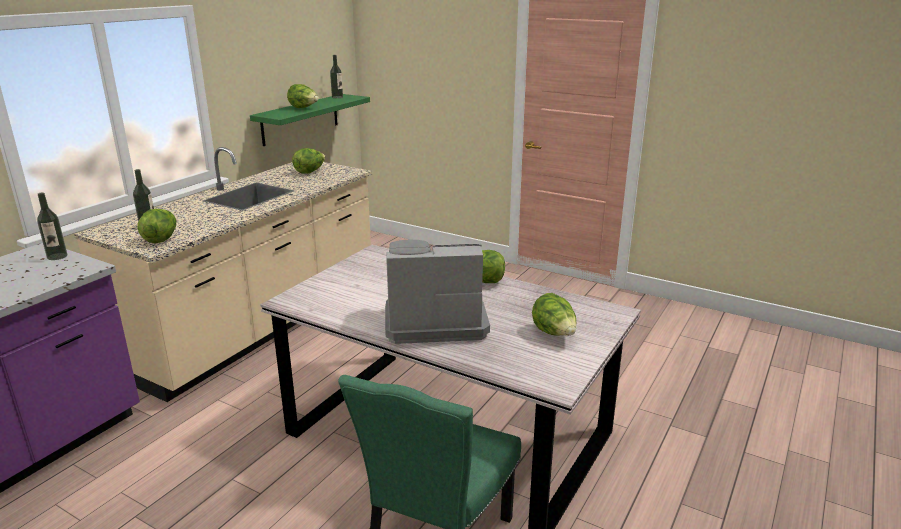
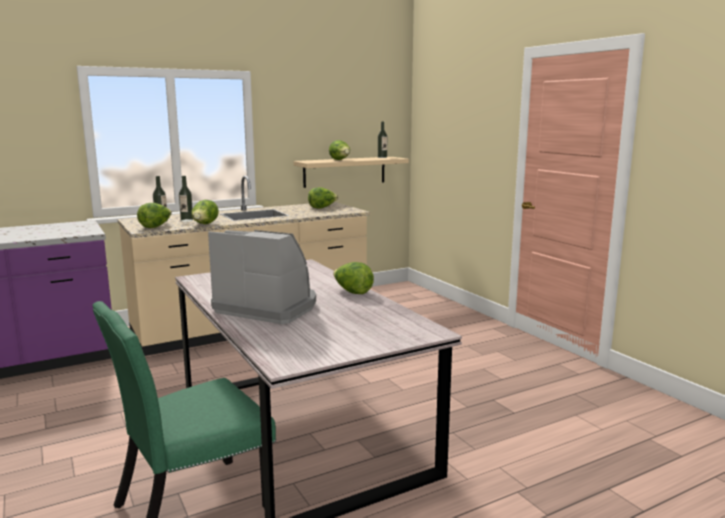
camera: 30 degrees right, 10 degrees down
bottle [37,192,67,260] -> bottle moved to [179,176,193,222]
green shelf [250,94,370,146] -> beige shelf [293,157,409,188]
lettuce [532,293,576,335] -> lettuce moved to [191,200,219,224]

